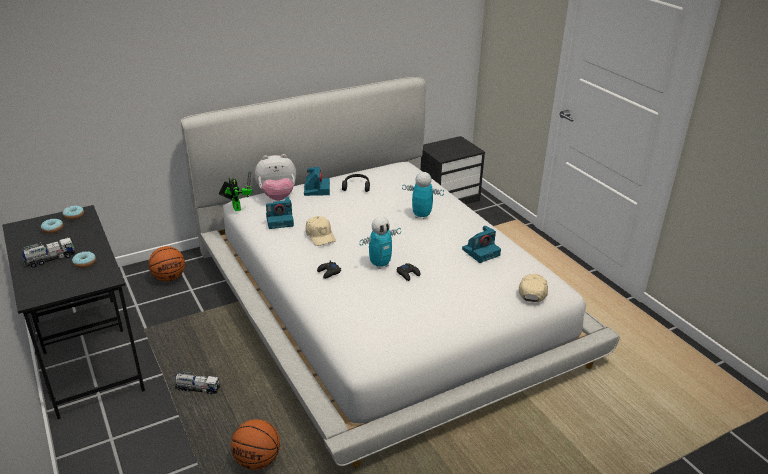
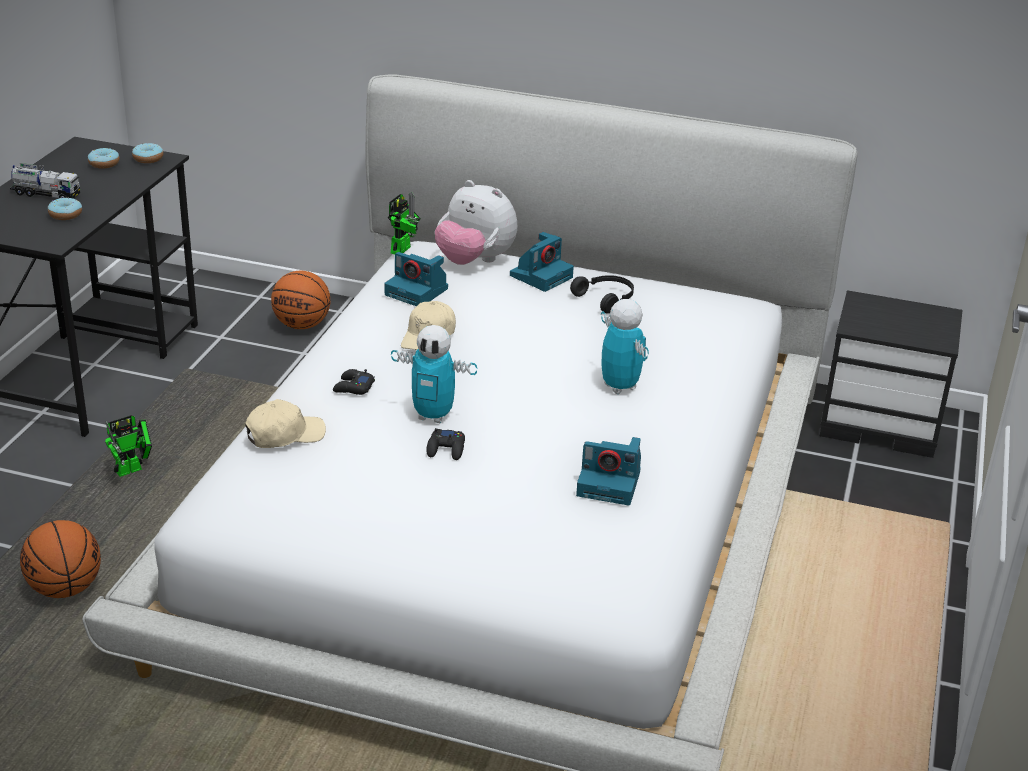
camera: 45 degrees right, 0 degrees up
toy truck [174,371,220,394] -> toy robot [105,415,152,477]
beige cap [519,274,548,302] -> beige cap moved to [245,399,326,448]

